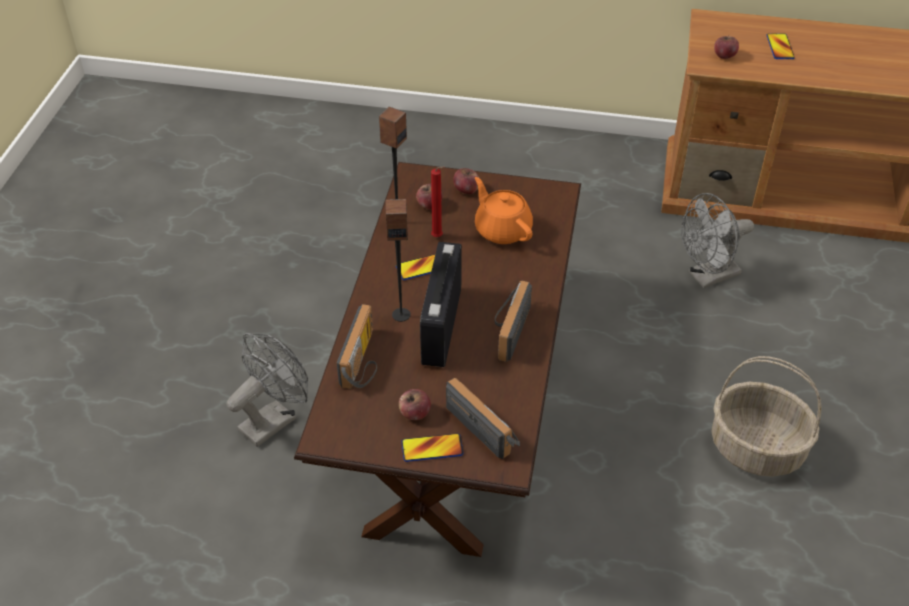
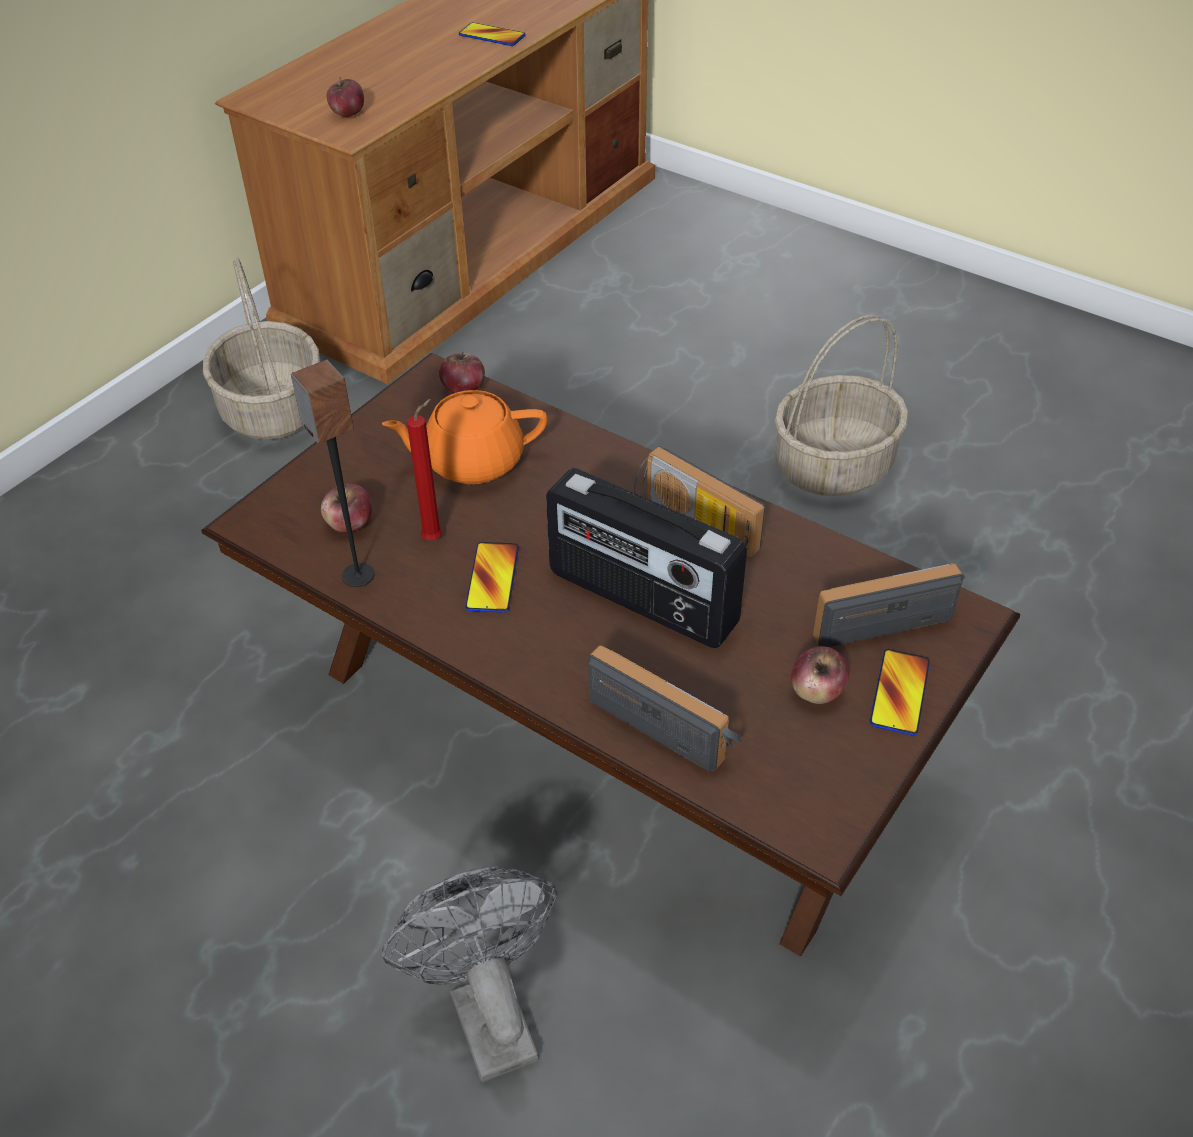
camera: 65 degrees left, 0 degrees up
speaker [385,199,411,322] -> none
apple [453,168,479,194] -> apple moved to [439,351,485,394]
grey fan [681,193,754,288] -> none
phone [767,33,795,59] -> phone moved to [459,23,526,46]
none -> basket [203,258,320,440]

